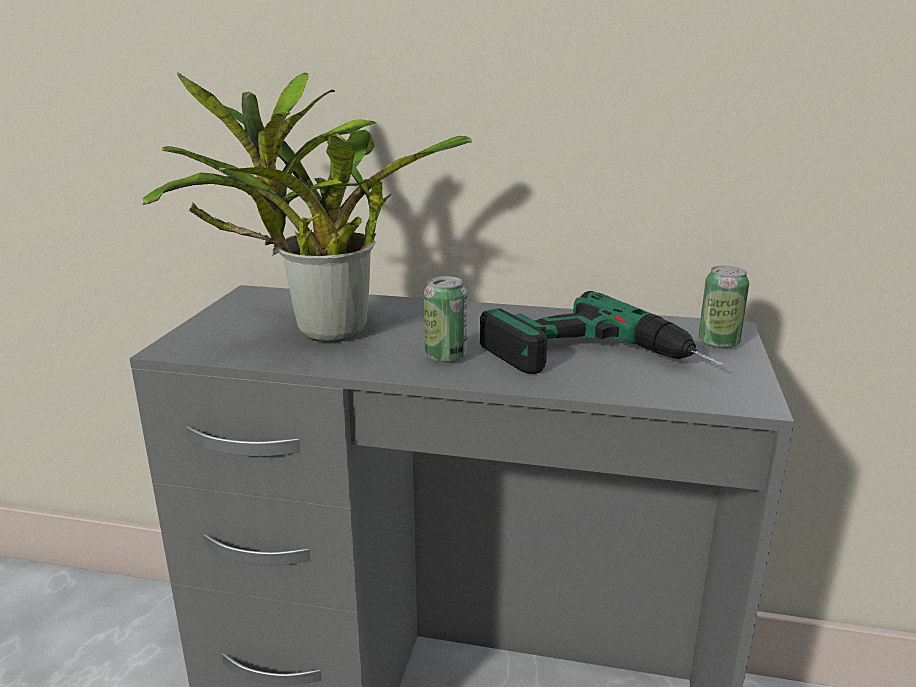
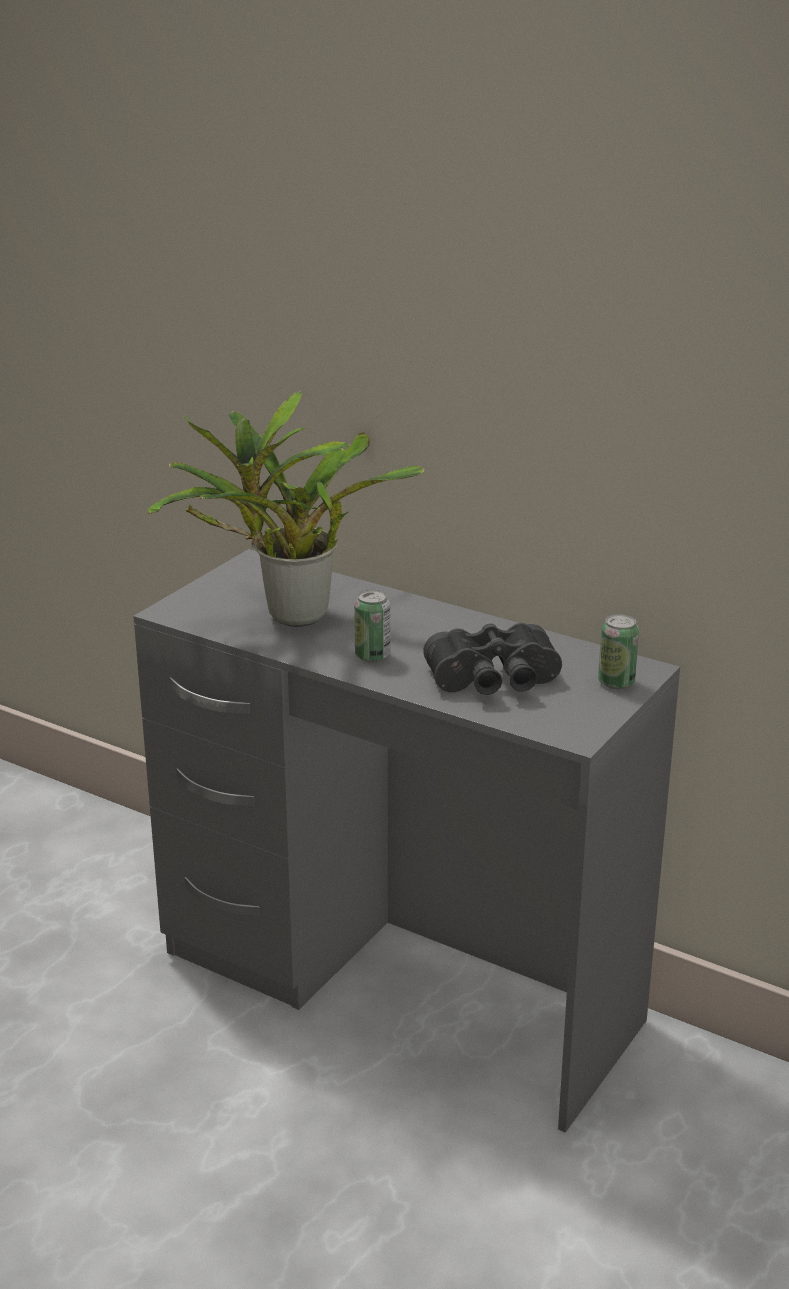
camera: 20 degrees right, 5 degrees up
power drill [480,291,724,374] -> black binoculars [423,623,562,695]

